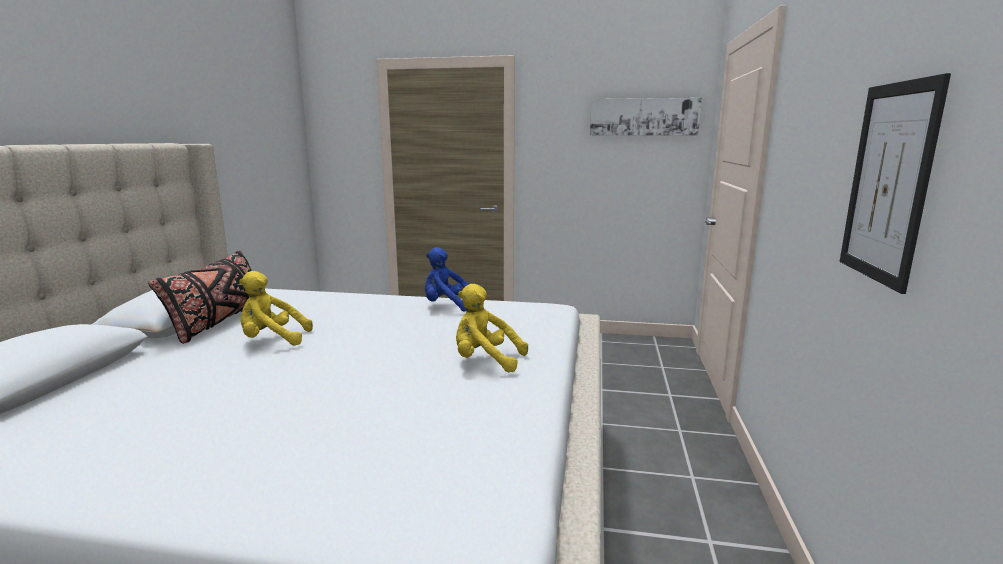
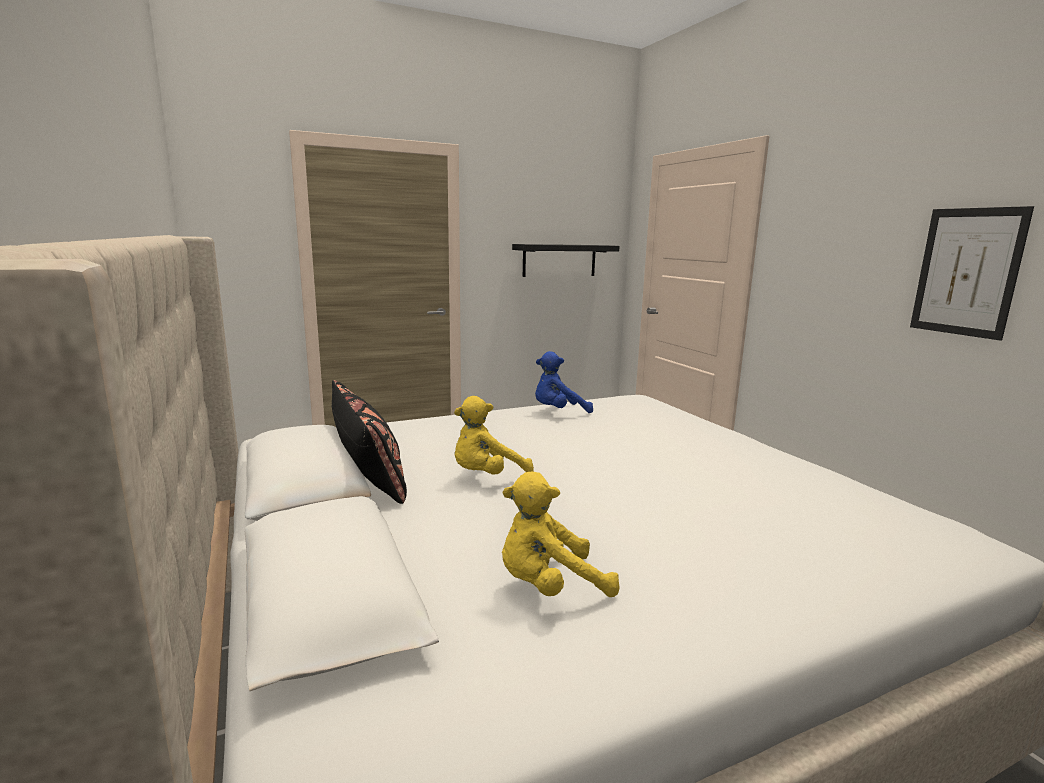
camera: 35 degrees left, 0 degrees up
yellow plush toy [456,284,528,372] -> yellow plush toy moved to [502,472,620,597]
picture [590,98,702,136] -> none
none -> black shelf [512,244,619,277]

